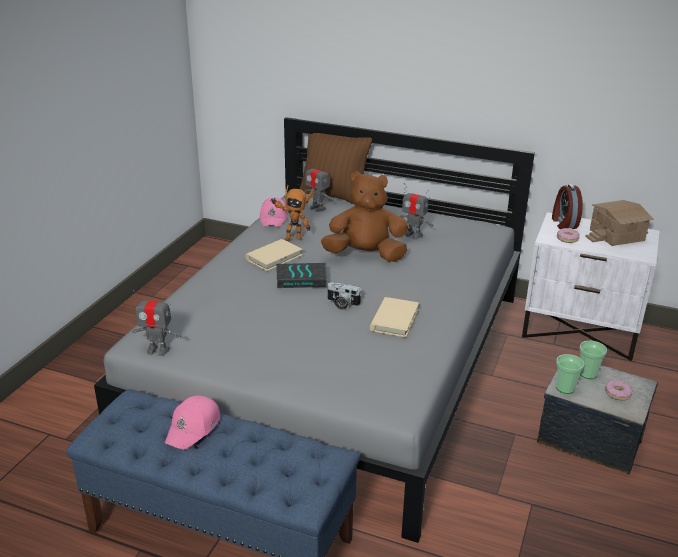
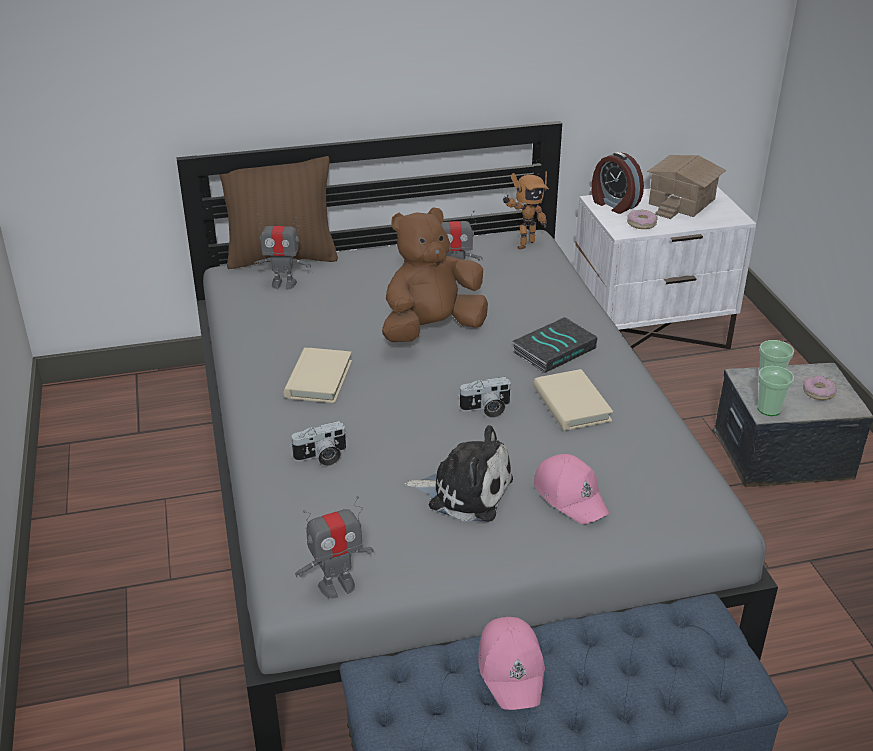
camera: 35 degrees left, 5 degrees up
pink cap [259,197,288,227] -> pink cap moved to [534,454,609,524]
toy robot [270,185,314,241] -> toy robot moved to [502,171,549,250]
book [276,263,327,288] -> book moved to [513,317,598,373]
none -> camera [290,421,347,466]
none -> plush toy [404,425,513,522]

